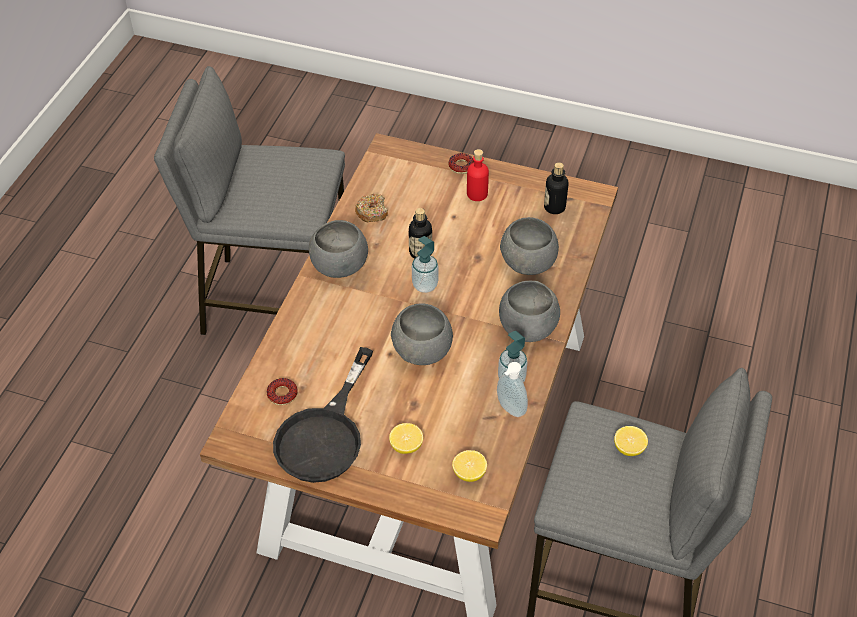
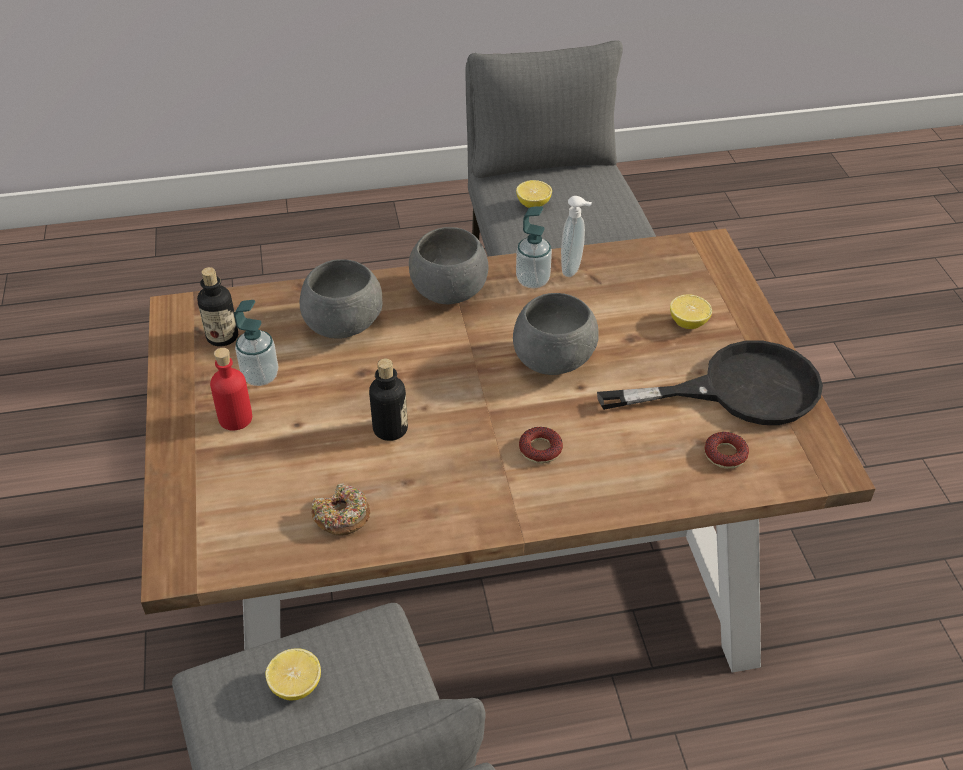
camera: 120 degrees left, 5 degrees down
grey bowl [309,220,368,278] -> none
soap dispenser [412,236,438,293] -> soap dispenser moved to [234,300,278,386]
donut [448,153,474,174] -> donut moved to [519,427,563,463]
lemon [452,450,487,482] -> lemon moved to [265,648,321,700]

